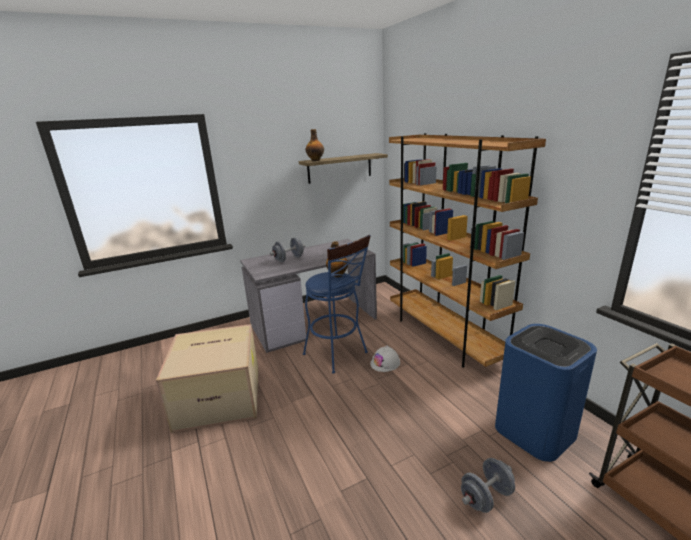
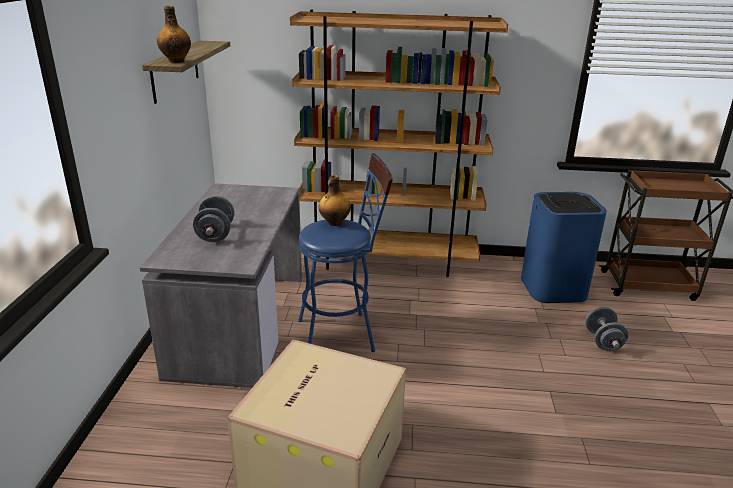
camera: 60 degrees left, 5 degrees up
white hard hat [370,345,400,372] -> none

